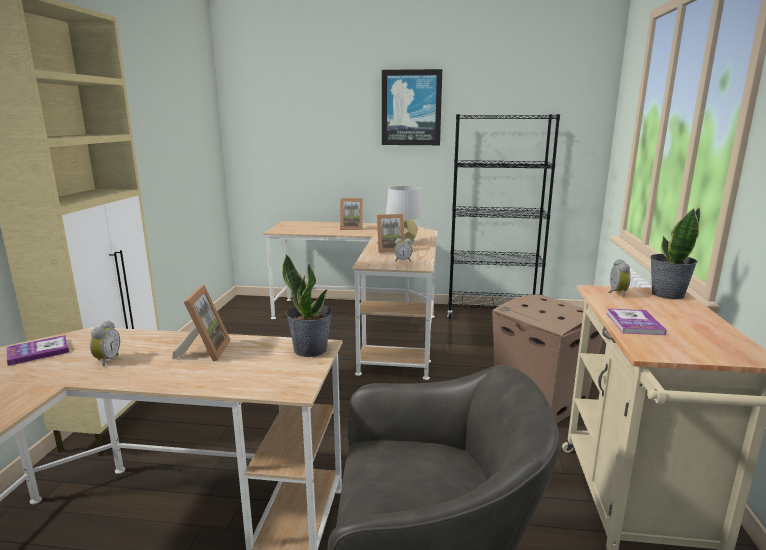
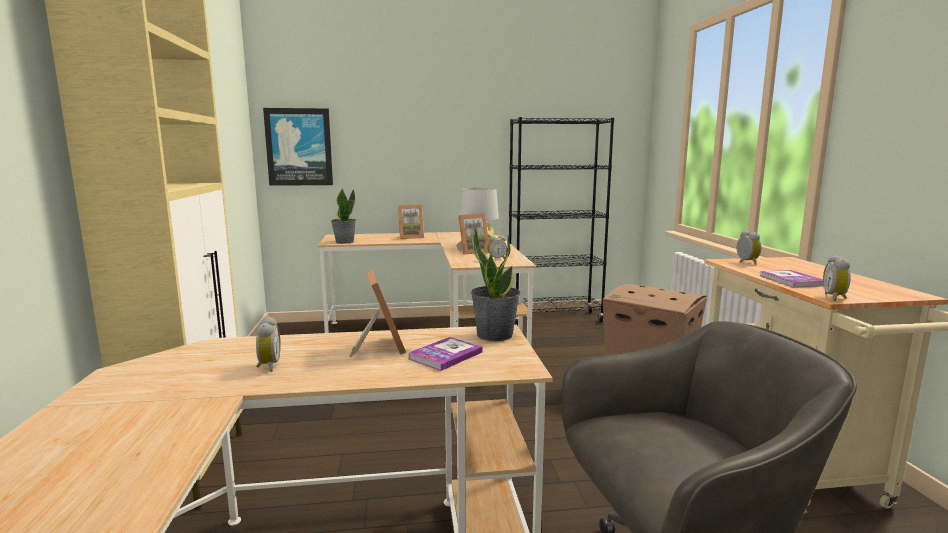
camera: 15 degrees left, 5 degrees down
book [7,335,69,366] -> book moved to [408,337,482,371]
picture [382,69,442,145] -> picture moved to [263,108,333,186]
potted plant [650,207,700,299] -> potted plant moved to [331,189,356,244]
none -> alarm clock [823,255,851,301]

